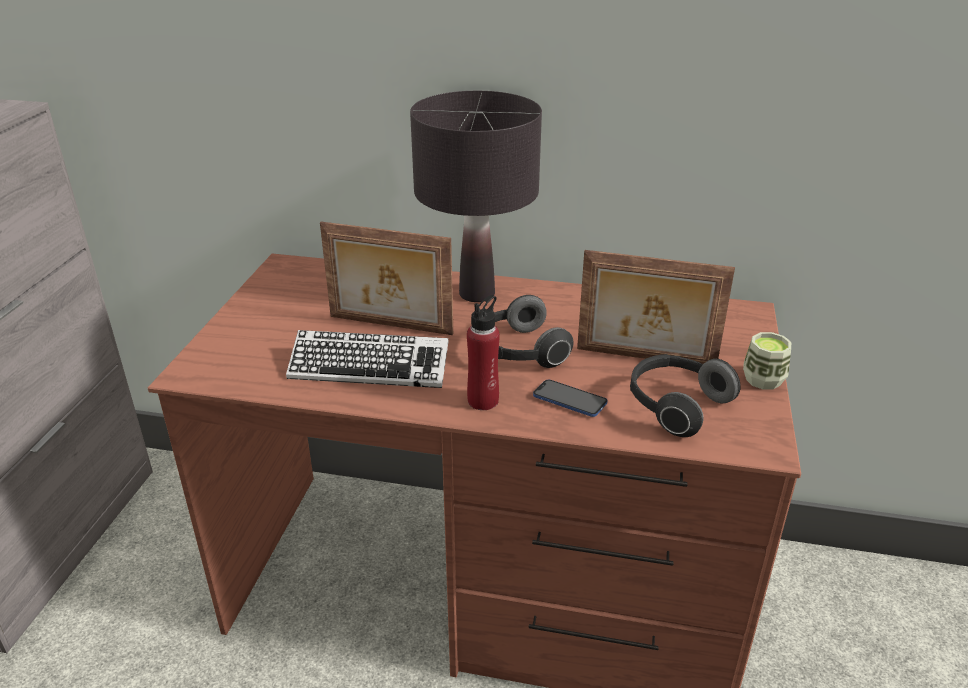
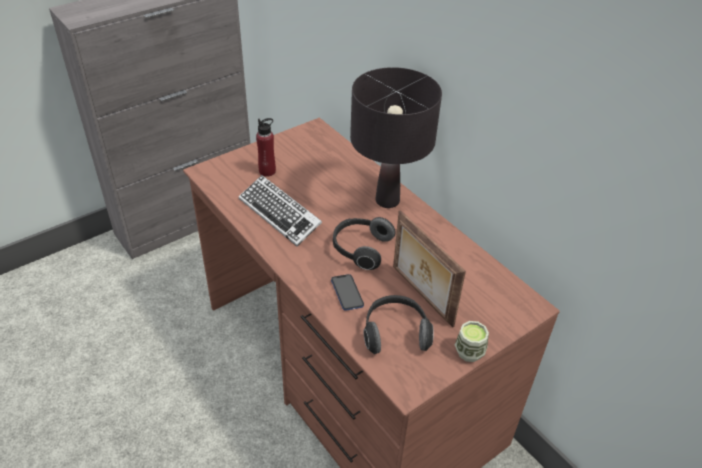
camera: 40 degrees right, 10 degrees up
picture frame [320,222,453,335] -> none
red bottle [467,295,500,410] -> red bottle moved to [256,118,276,177]

